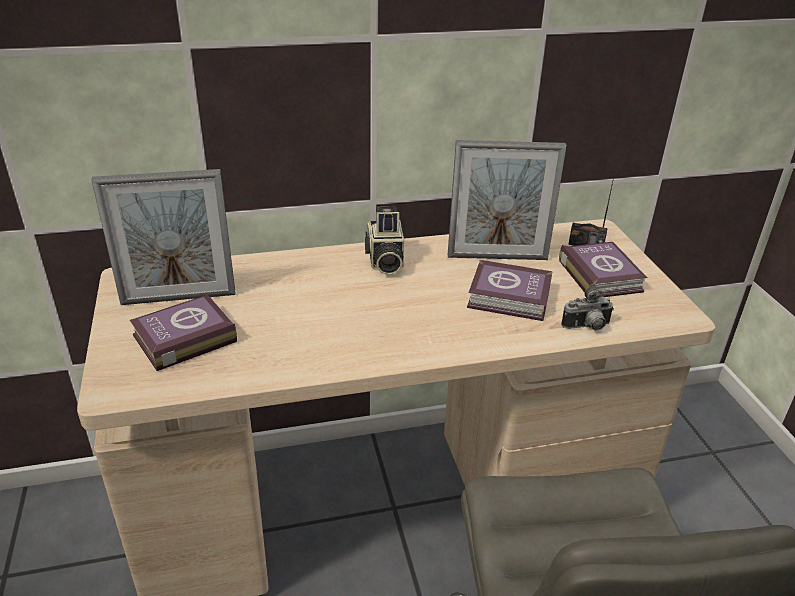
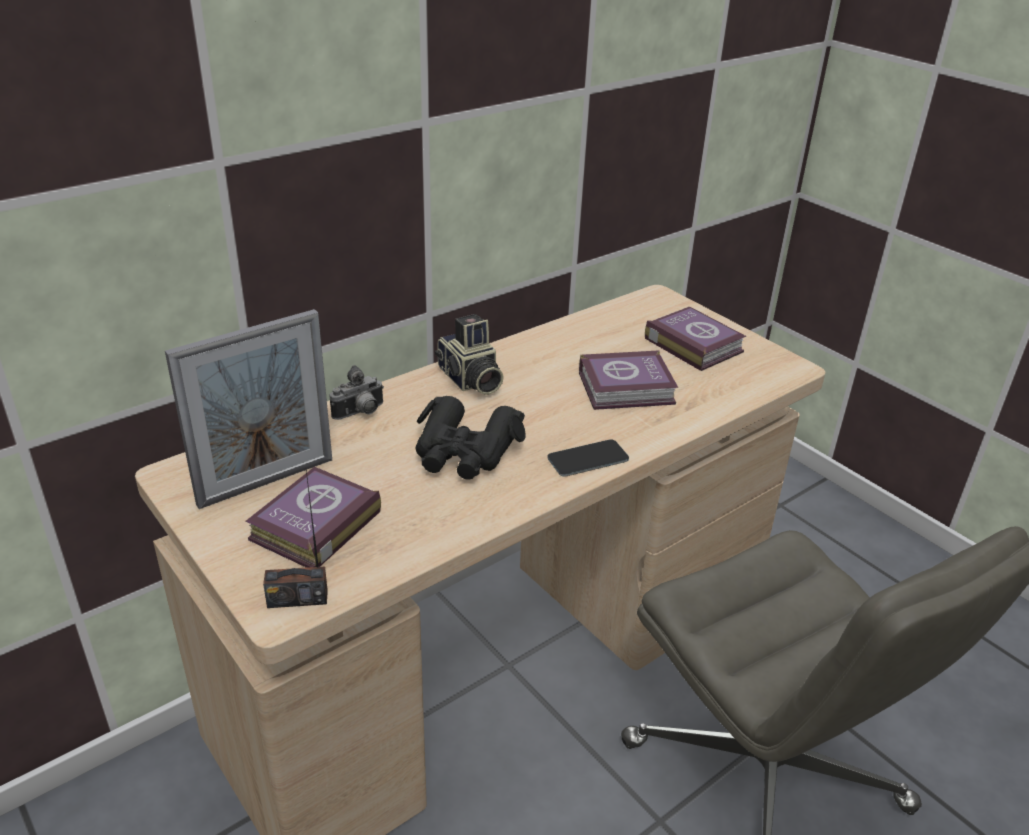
camera: 25 degrees left, 0 degrees up
picture frame [448,140,567,260] -> none
camera [561,284,614,330] -> camera moved to [330,365,384,420]
radio [568,162,617,246] -> radio moved to [263,470,328,608]
none -> black binoculars [415,396,526,480]
none -> phone [547,439,629,477]

